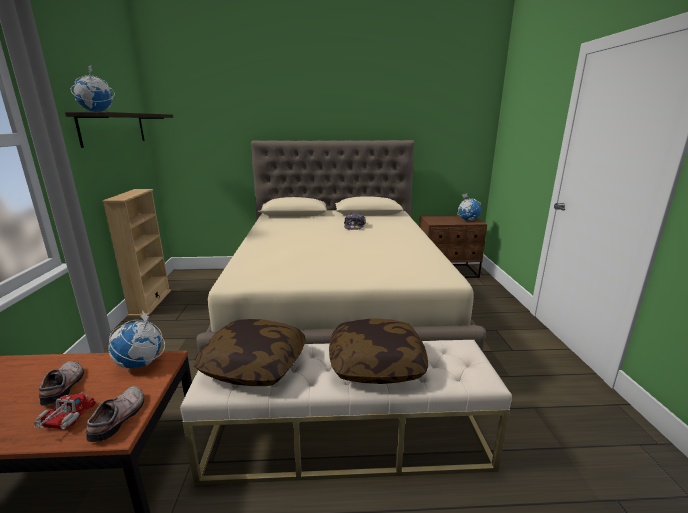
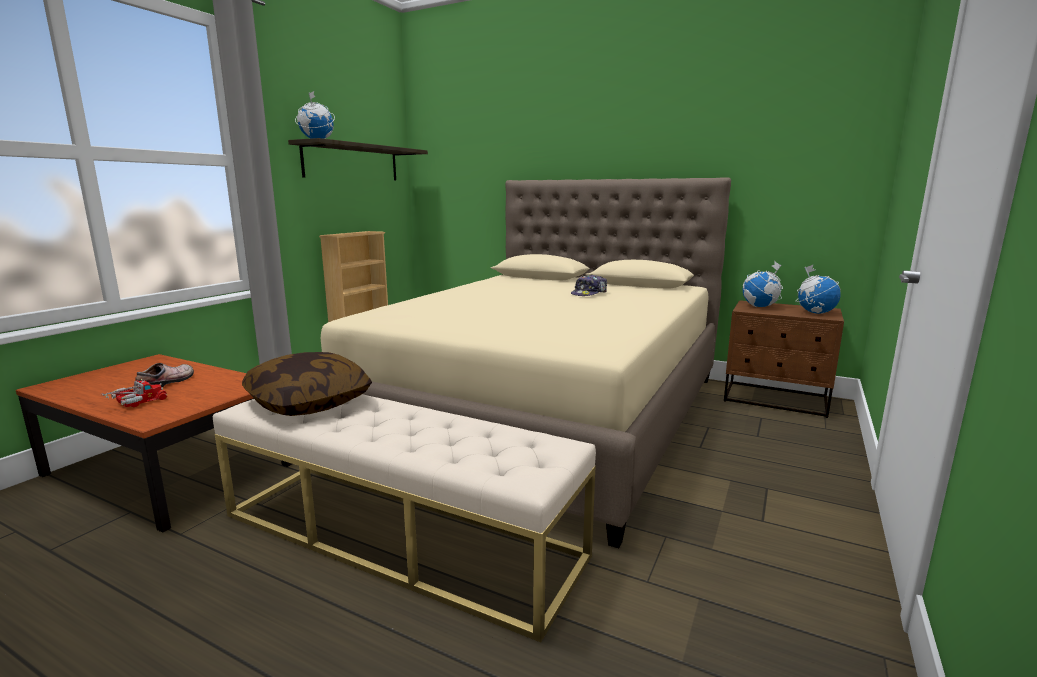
camera: 30 degrees right, 5 degrees down
shoe [86,386,144,442] -> none
globe [108,311,165,369] -> globe moved to [743,262,783,307]
pillow [329,318,428,384] -> none

